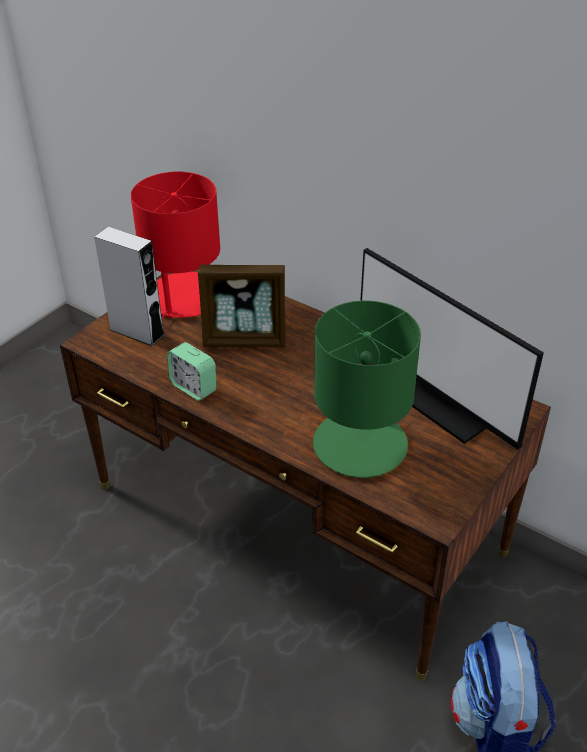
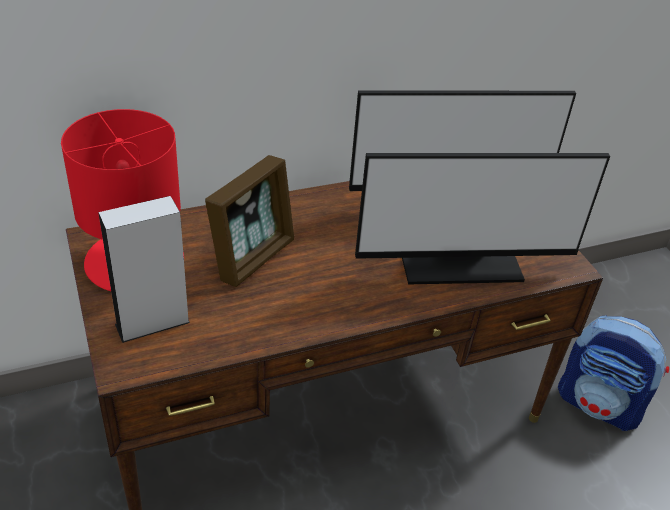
camera: 60 degrees left, 0 degrees up
alarm clock [167,342,217,401] -> none
green table lamp [313,301,421,478] -> monitor [355,153,610,285]

